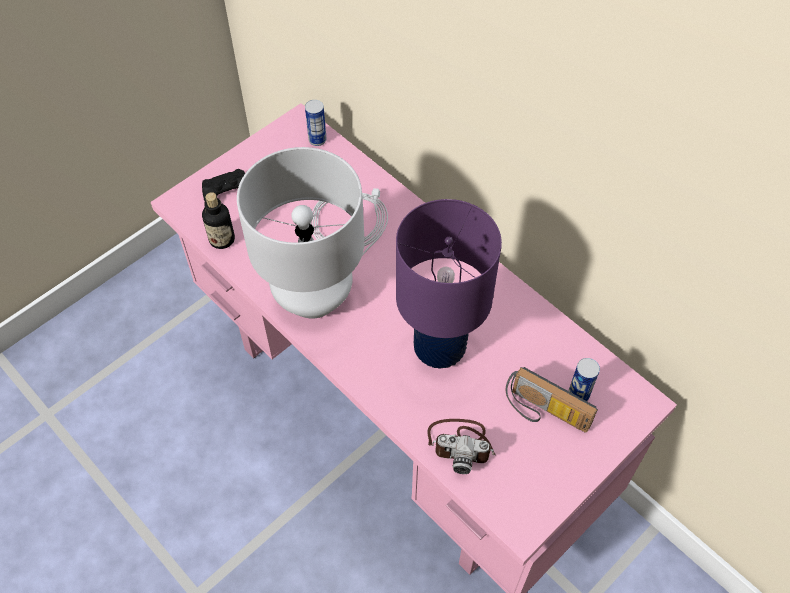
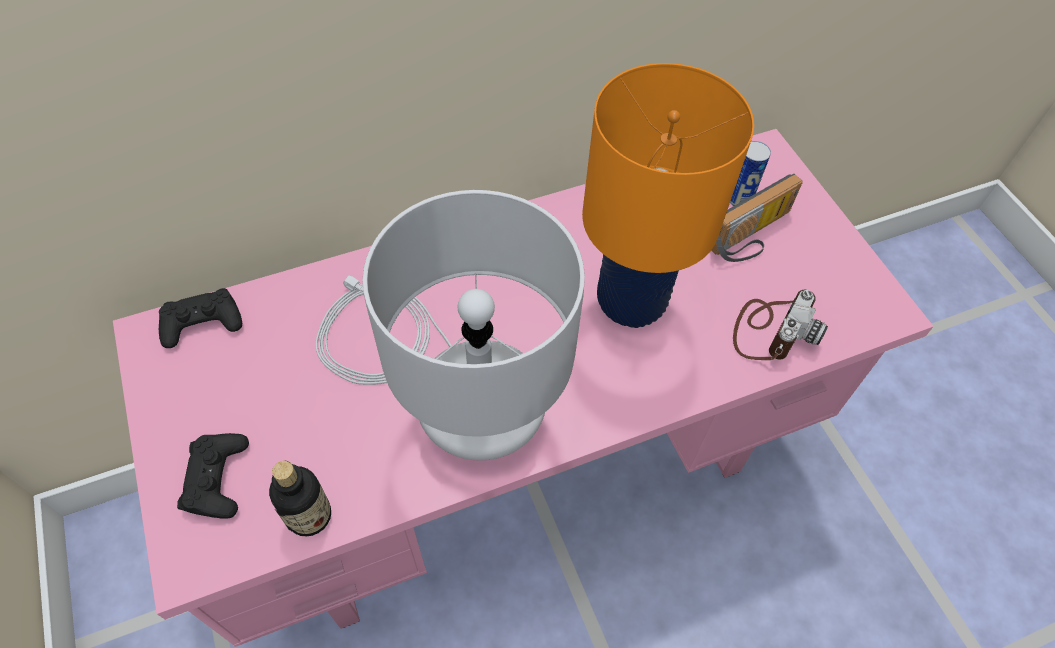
camera: 70 degrees left, 0 degrees up
can [305,100,327,146] -> black game controller [159,288,242,348]
purple table lamp [396,199,502,369] -> orange table lamp [582,63,754,328]

